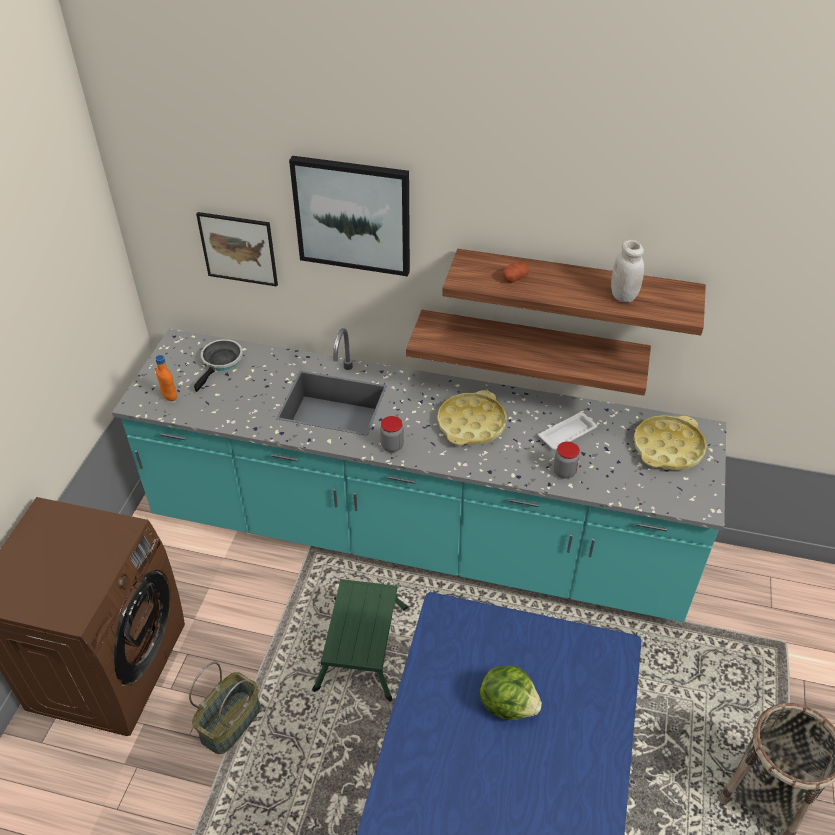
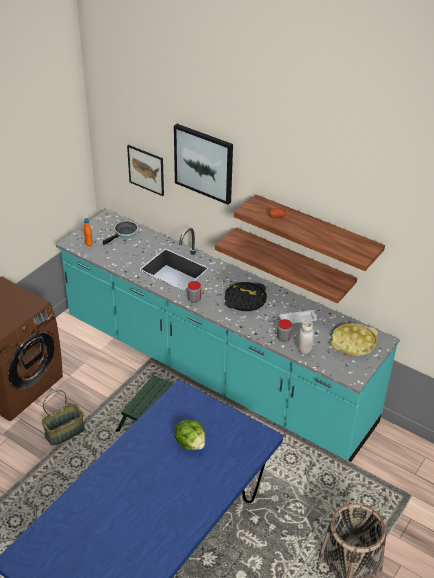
camera: 20 degrees right, 5 degrees down
yellow tray [437,390,507,445] -> black tray [225,282,267,311]
white jar [611,240,644,303] -> white jar moved to [298,320,314,354]

